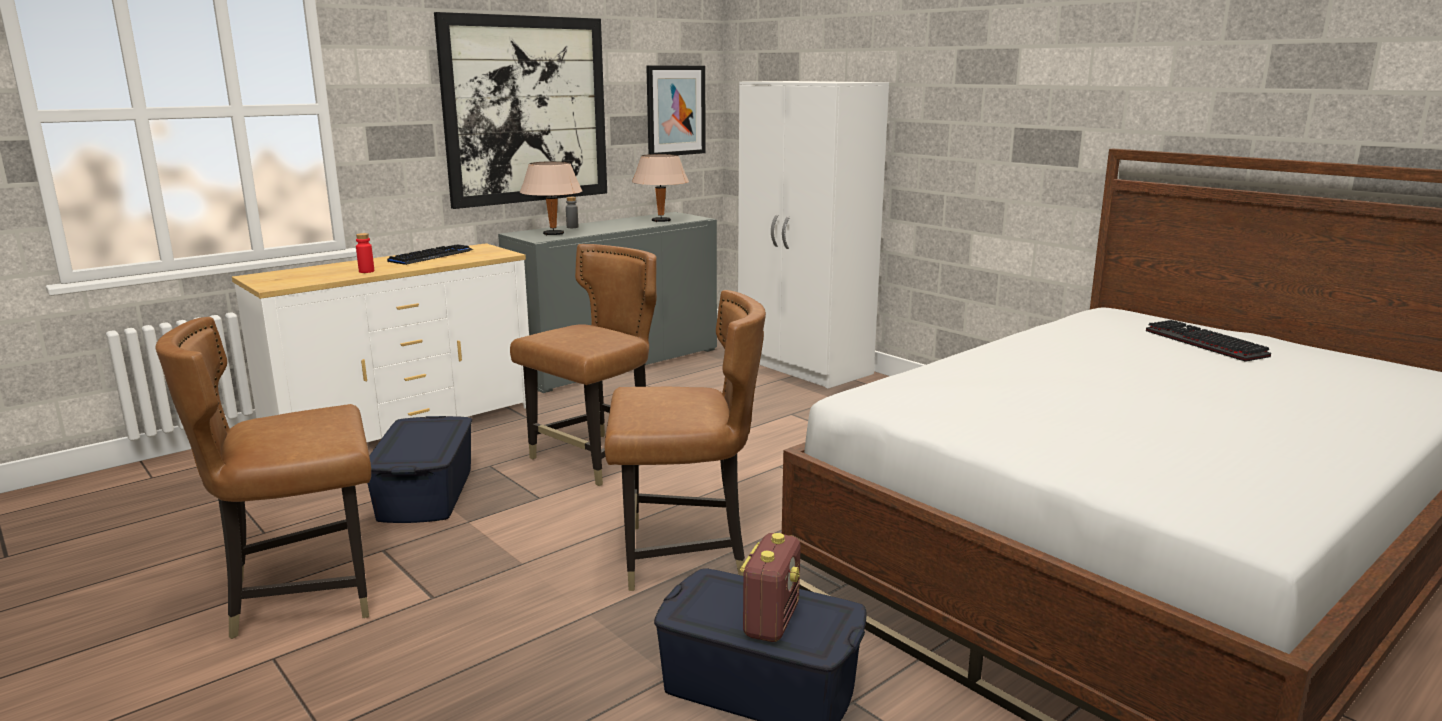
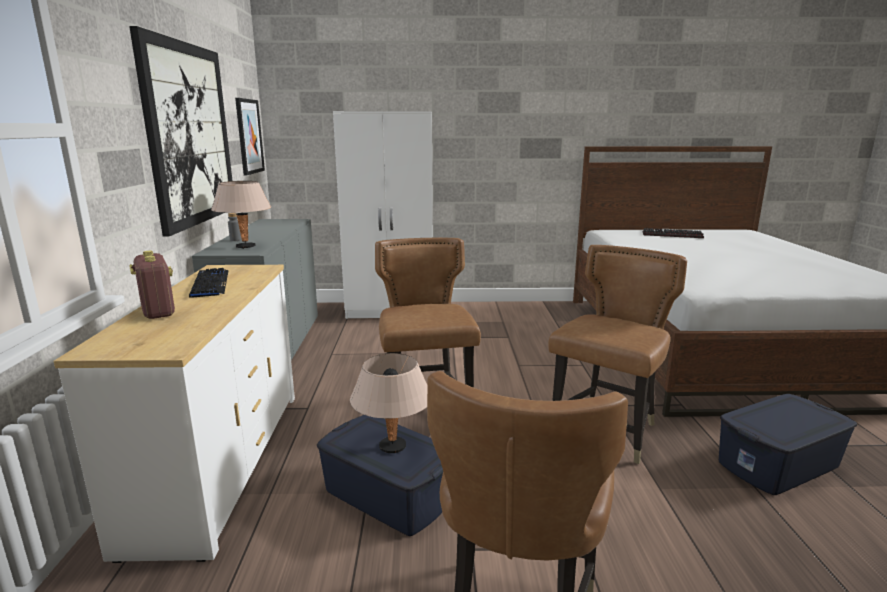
camera: 50 degrees left, 0 degrees up
red bottle [356,233,374,273] -> none
beige table lamp [632,154,689,222] -> beige table lamp moved to [350,353,427,453]
radio [740,533,801,642] -> radio moved to [129,251,175,319]

